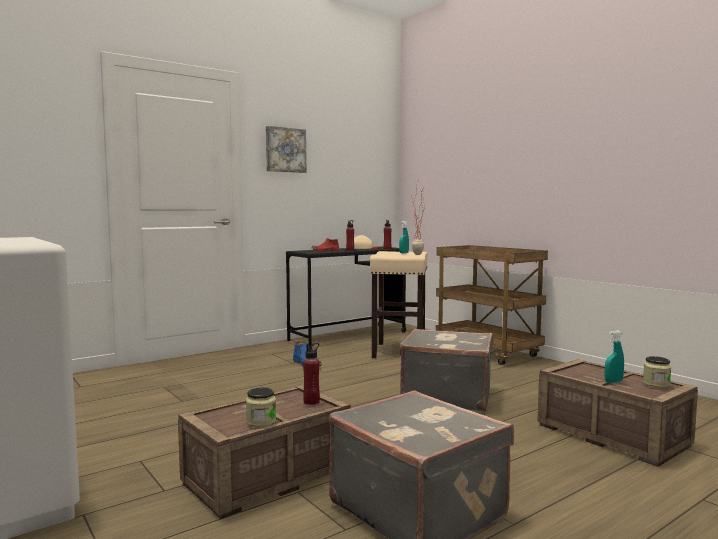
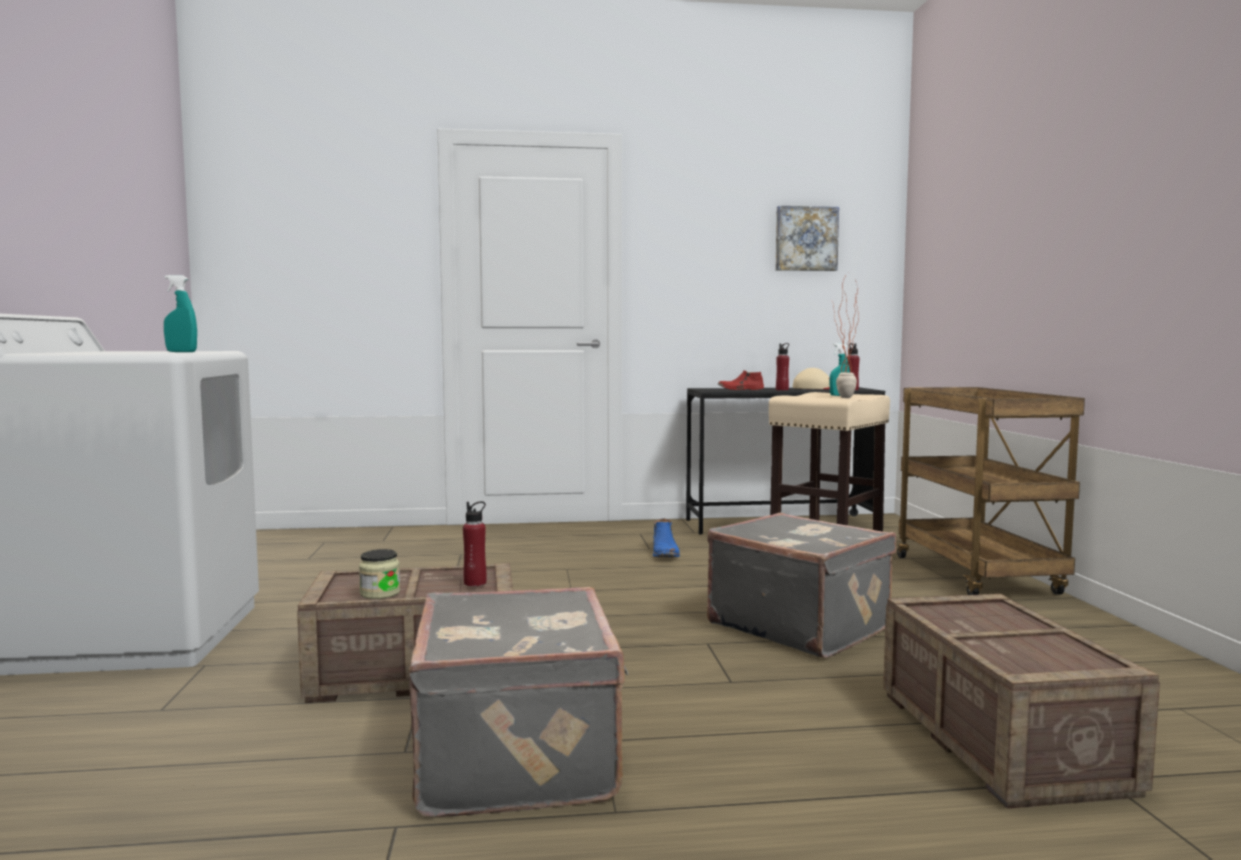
camera: 30 degrees right, 0 degrees up
picture [266,126,306,173] -> picture moved to [776,206,839,271]
turquoise spray bottle [605,331,624,383] -> turquoise spray bottle moved to [164,275,197,352]
jar [643,356,671,388] -> none

